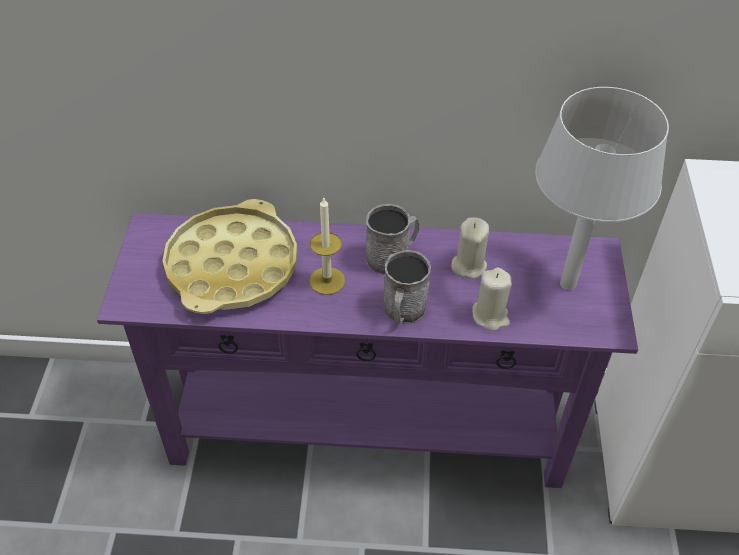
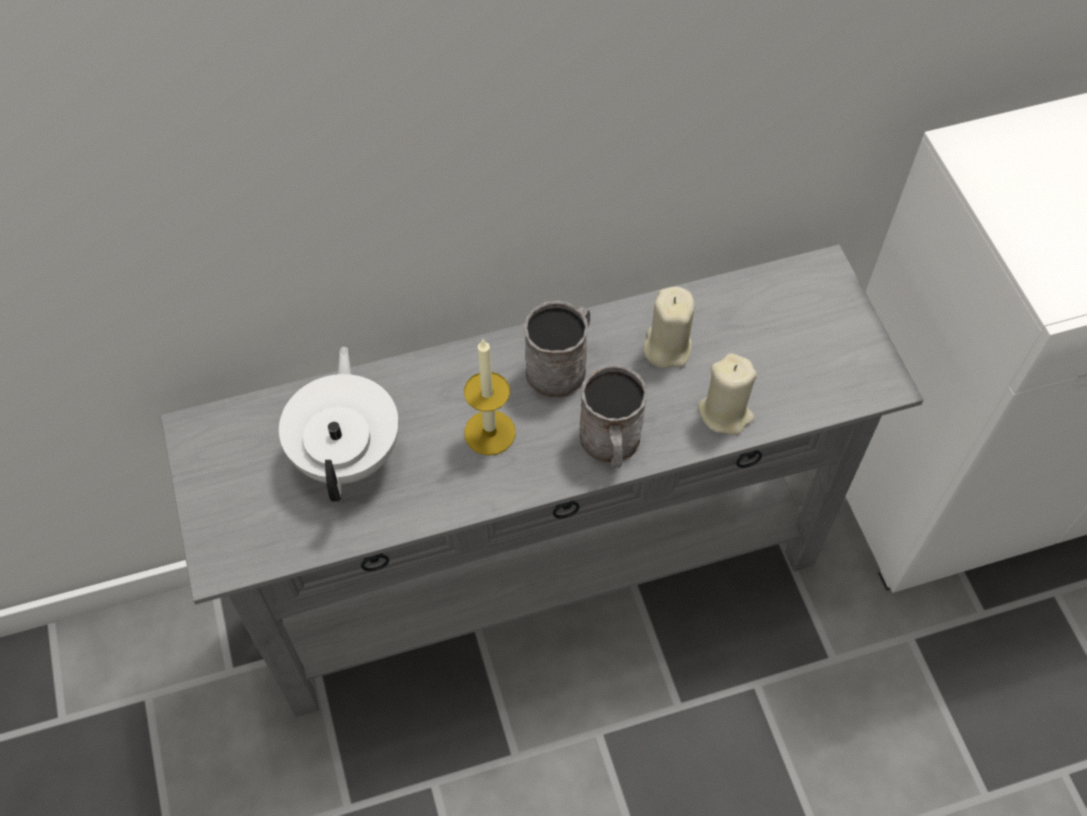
camera: 20 degrees left, 10 degrees up
purple console table [97,213,638,488] -> grey console table [160,244,923,717]
yellow tray [162,199,297,314] -> white teapot [279,346,399,502]
grey table lamp [535,87,669,290] -> none

